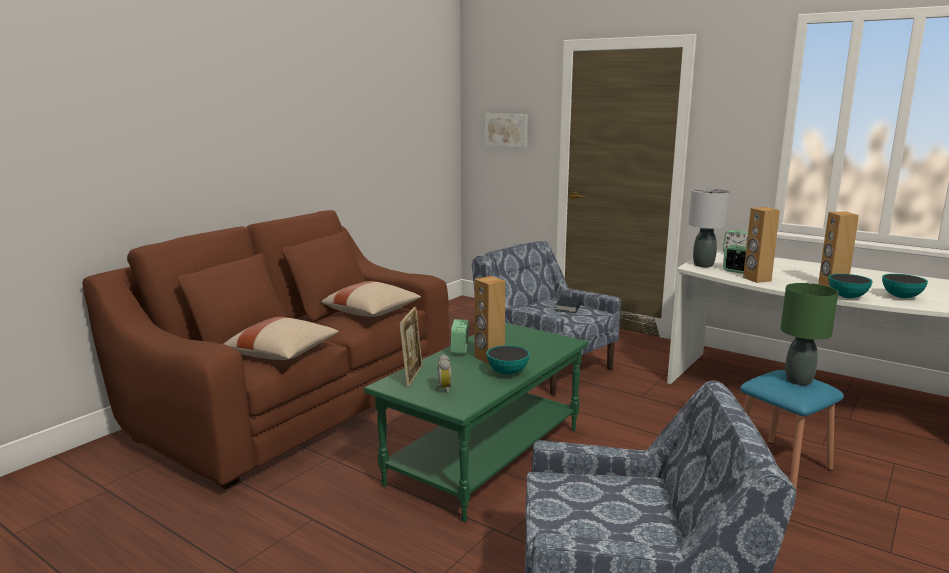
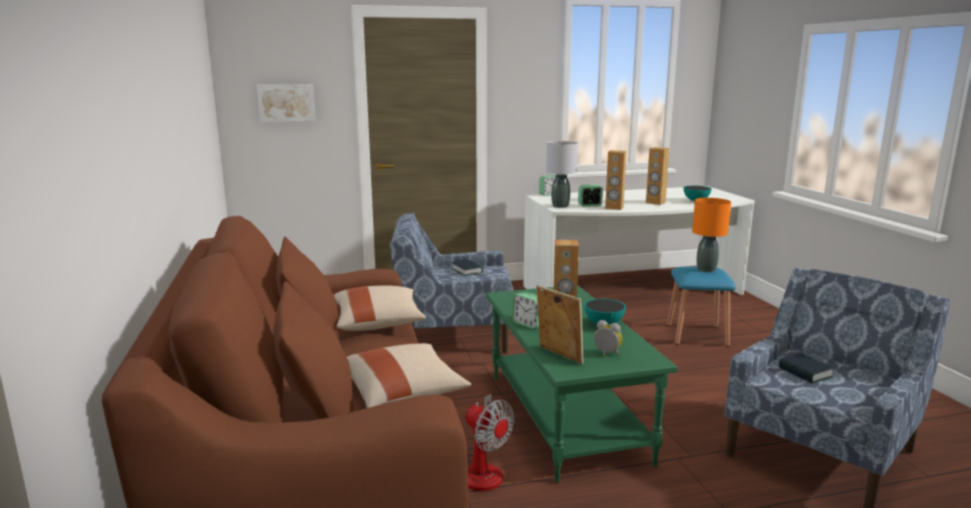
camera: 50 degrees left, 0 degrees up
green table lamp [781,283,838,385] -> orange table lamp [692,198,731,272]
bowl [828,274,873,298] -> none
none -> fan [465,394,515,491]
none -> book [779,353,834,384]

